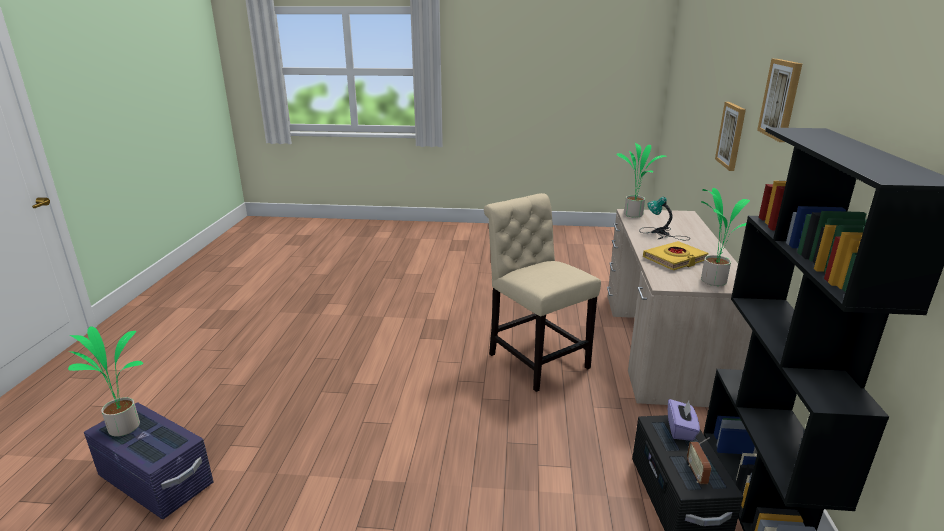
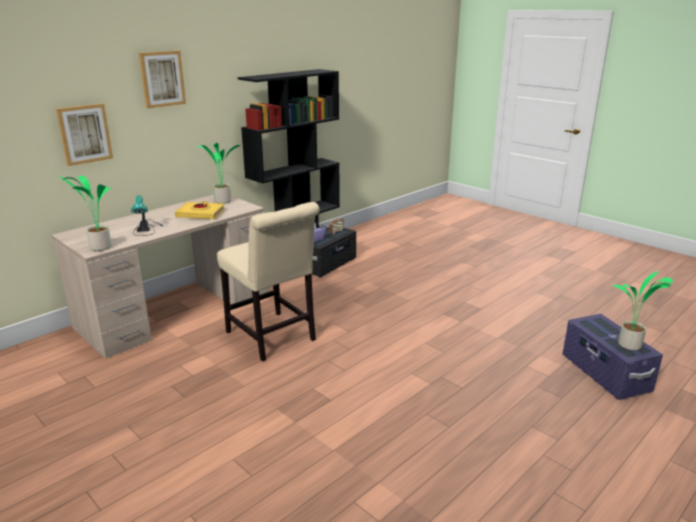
camera: 140 degrees left, 0 degrees up
beige chair [484,193,601,392] -> beige chair turned 45 degrees counterclockwise [217,202,320,362]

